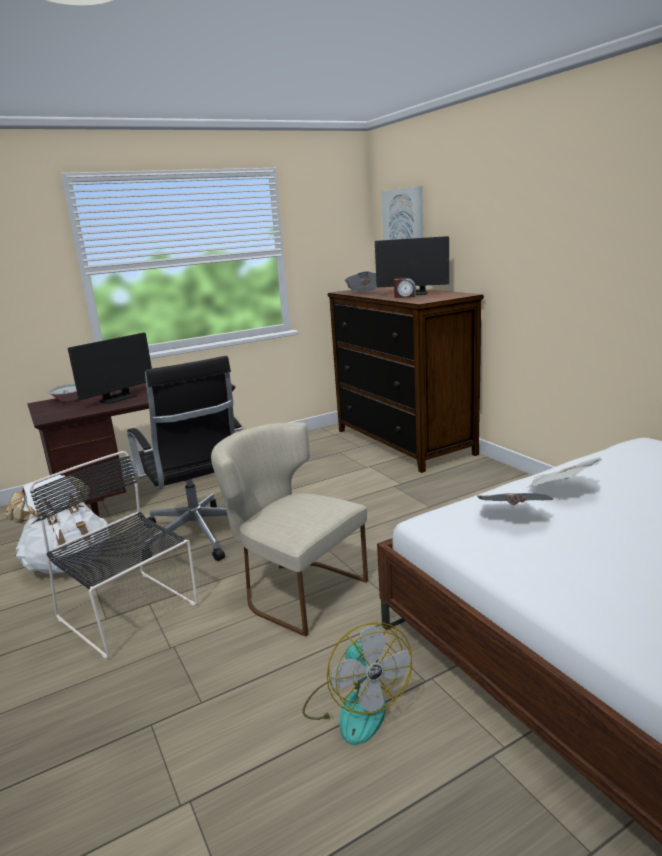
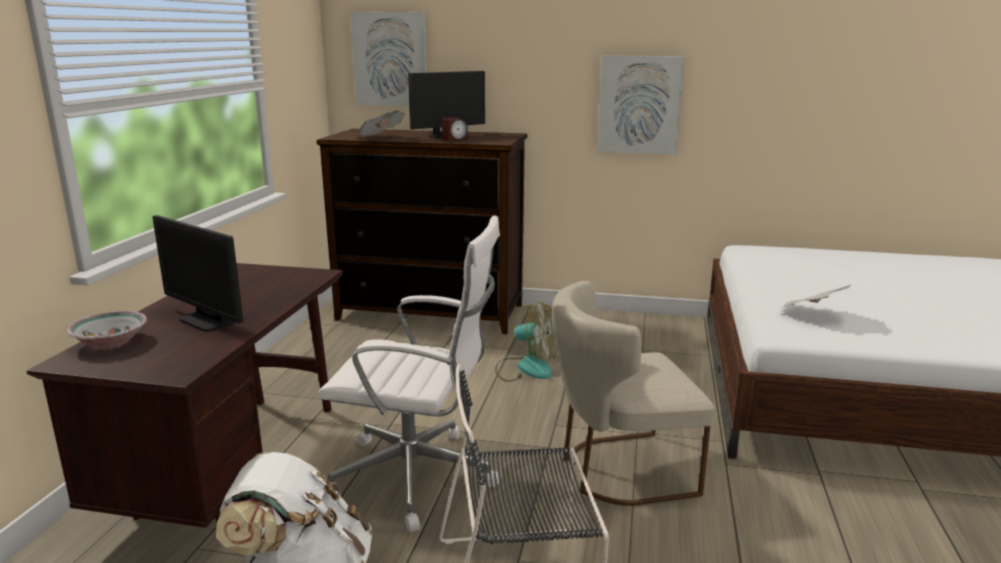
camera: 50 degrees left, 0 degrees up
monitor [68,333,152,404] -> monitor turned 135 degrees clockwise [152,215,243,332]
black office chair [127,356,243,561] -> white office chair [319,216,500,532]
fan [302,622,412,745] -> fan moved to [495,302,555,382]
newspaper [527,457,602,488] -> none
none -> picture [598,56,684,155]

